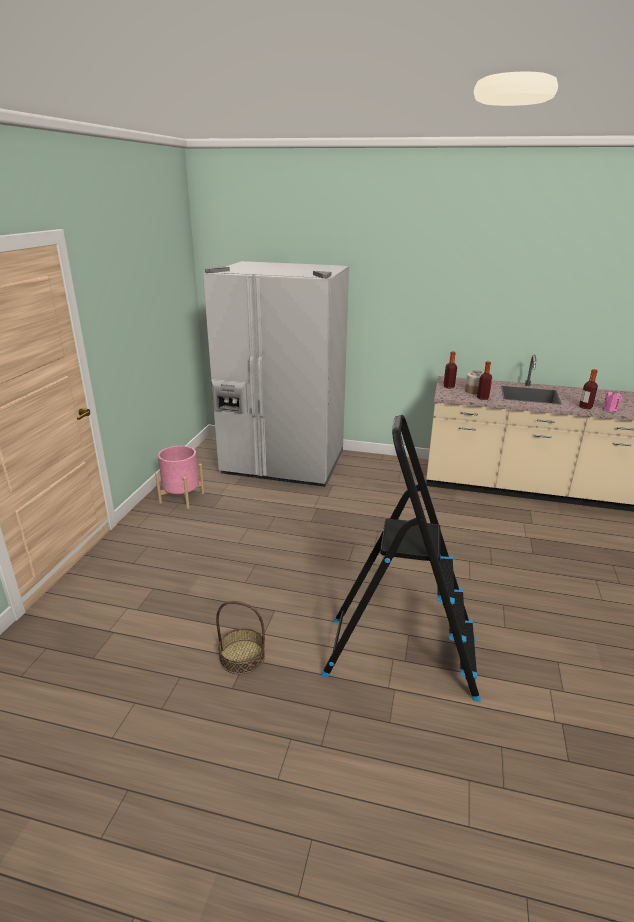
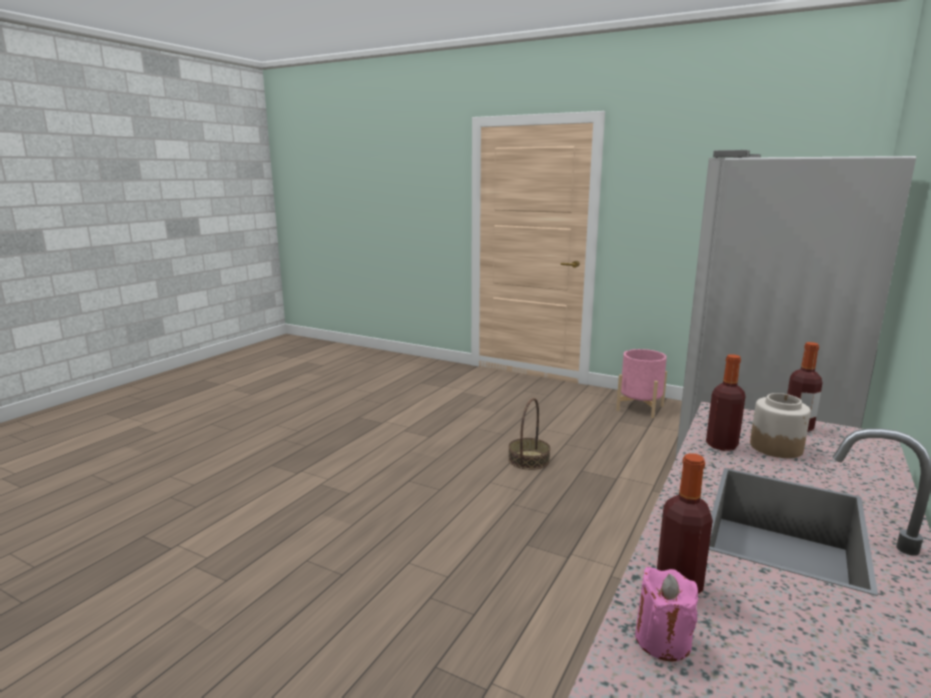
camera: 105 degrees right, 10 degrees down
basket [216,601,265,674] -> basket moved to [508,398,550,470]
black step ladder [321,415,481,701] -> none

